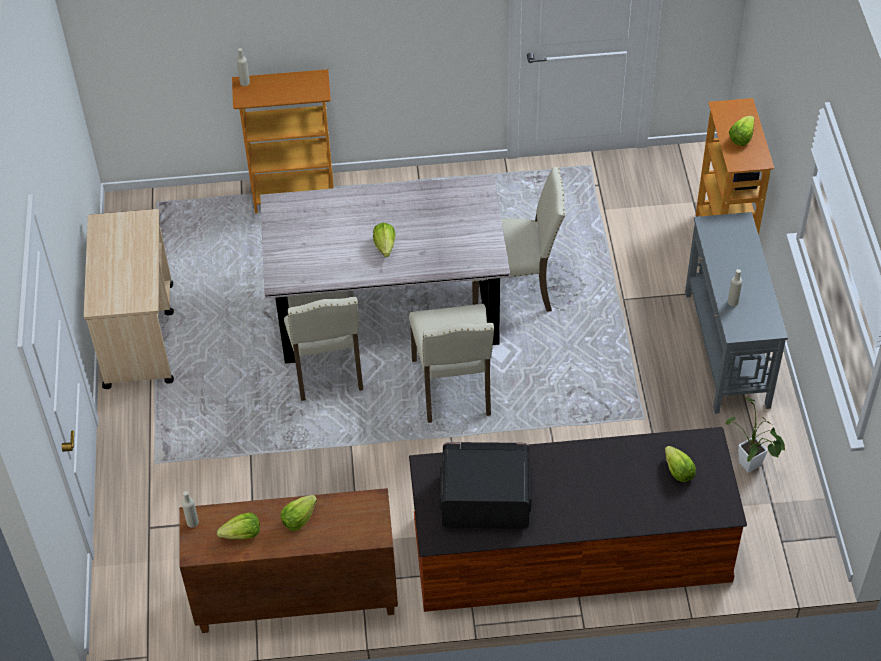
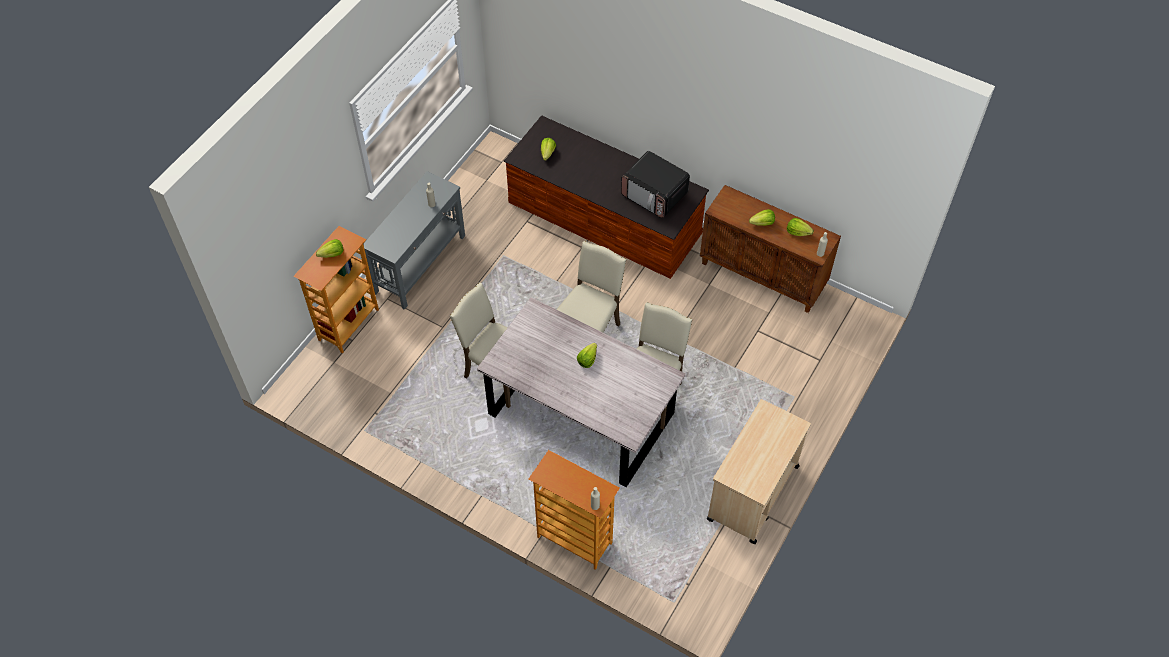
camera: 145 degrees left, 5 degrees up
potted plant [725,398,785,473] -> none

